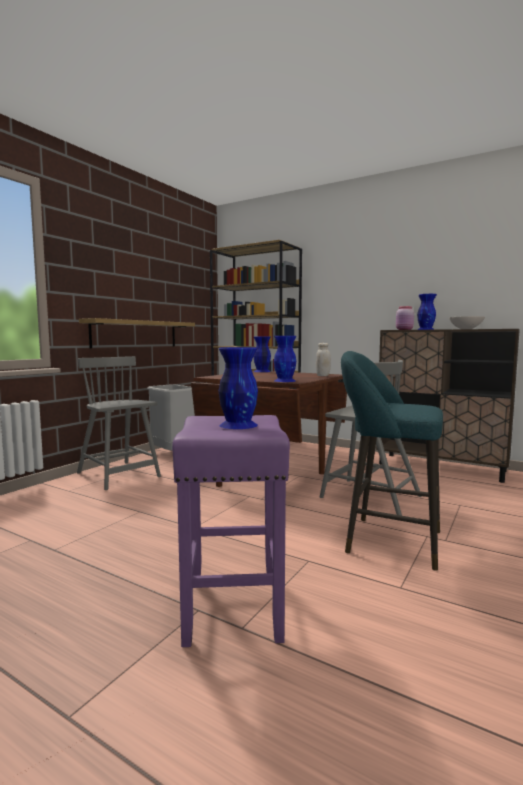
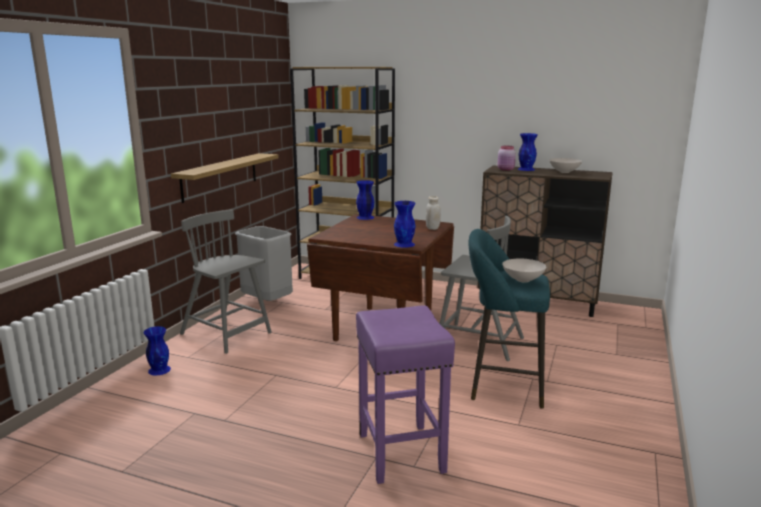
camera: 10 degrees left, 10 degrees up
blue vase [219,347,258,429] -> blue vase moved to [143,326,171,375]
none -> white bowl [502,258,546,283]

